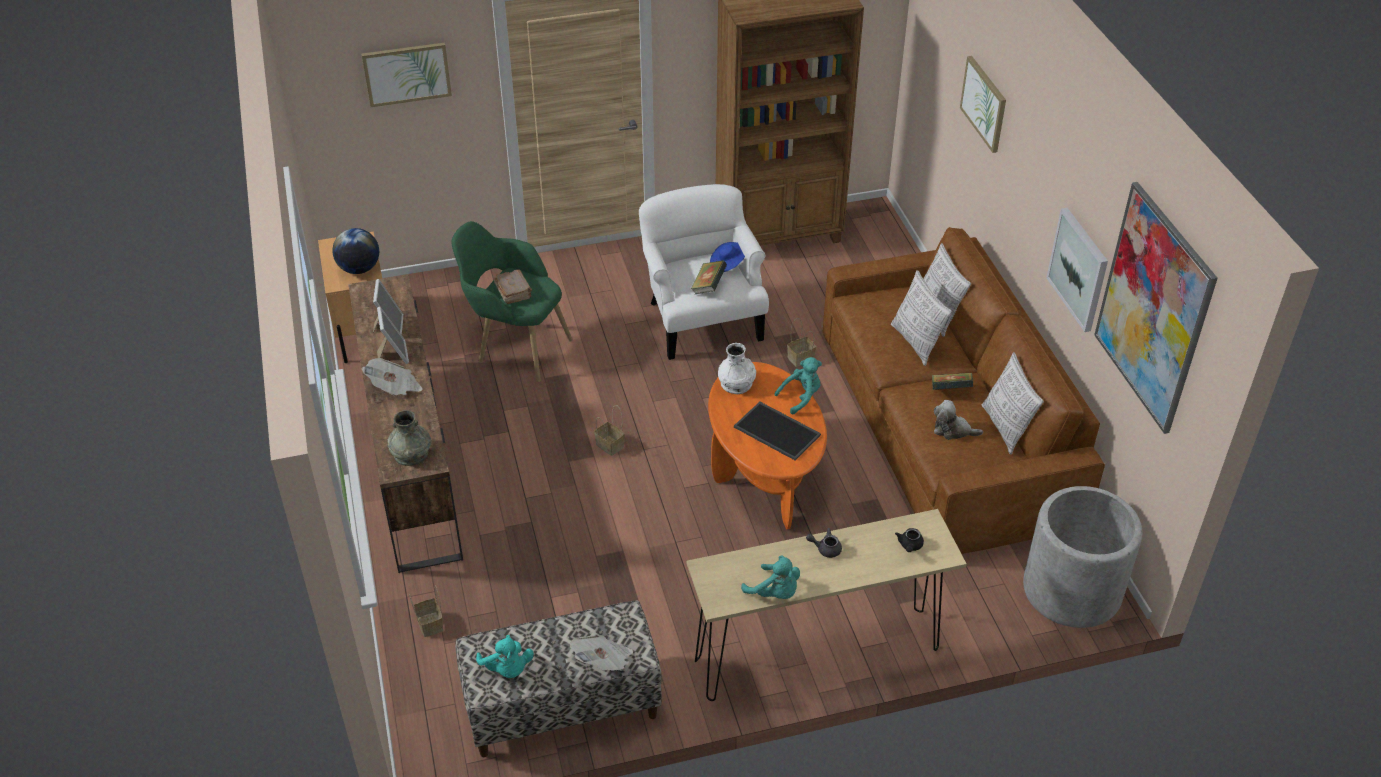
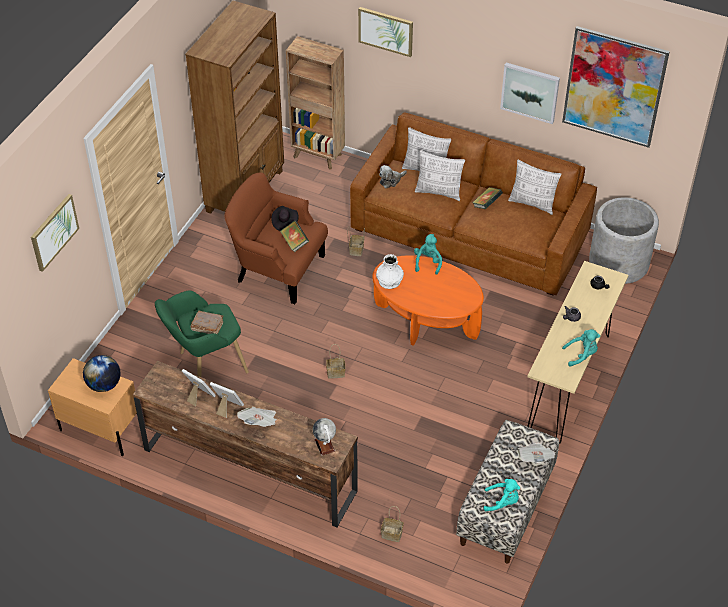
camera: 50 degrees left, 5 degrees up
grey vase [387,410,431,466] -> globe [313,418,336,456]
white armchair [639,184,769,360] -> brown armchair [224,173,328,304]
blue hat [710,242,745,272] -> black hat [271,206,298,231]
tray [734,402,821,461] -> none
plush toy [934,400,983,440] -> plush toy moved to [379,165,407,188]
none -> brown bookcase [286,36,345,170]

